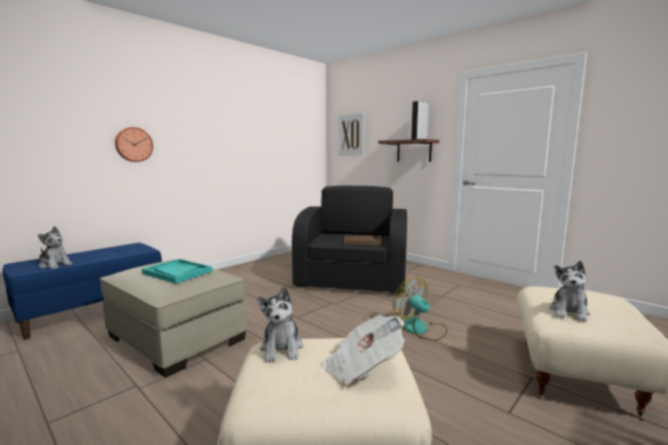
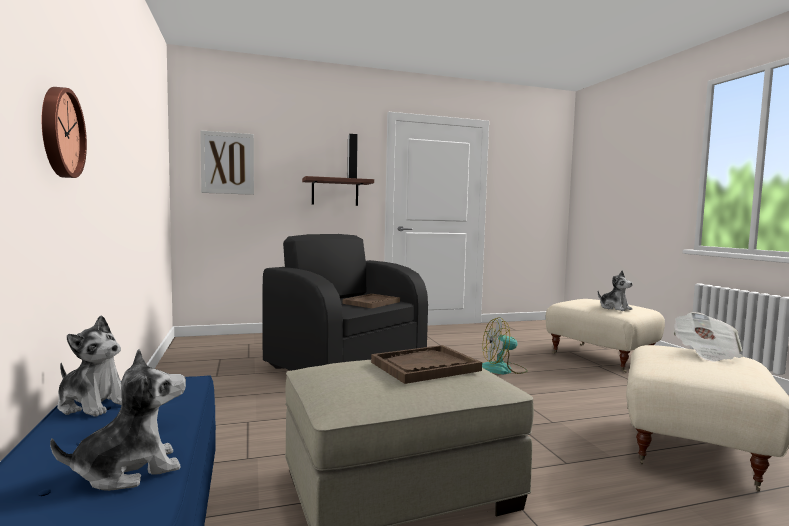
camera: 60 degrees left, 5 degrees down
turquoise tray [142,259,212,284] -> brown tray [371,345,482,384]
plush toy [257,287,303,362] -> plush toy moved to [57,315,122,417]

